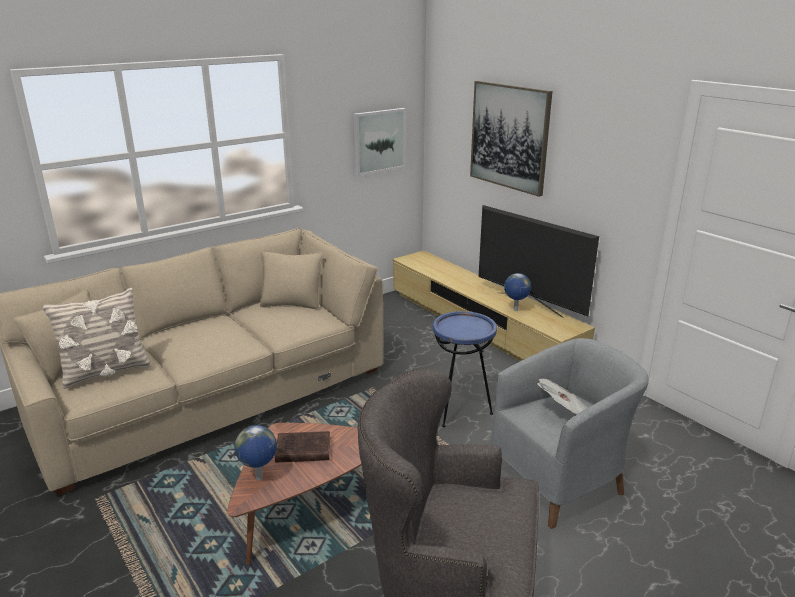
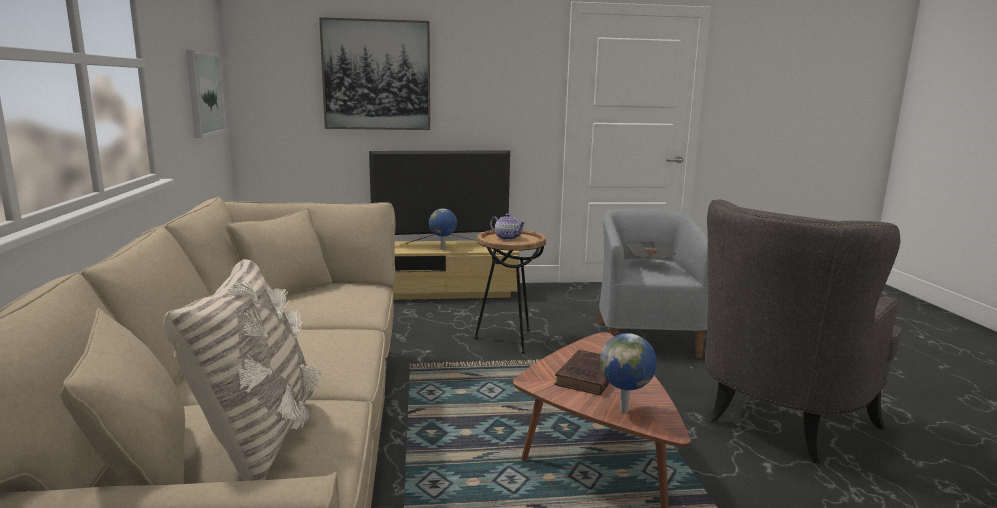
camera: 60 degrees left, 10 degrees down
blue side table [433,311,497,427] -> brown side table [474,230,546,354]
none -> teapot [490,213,526,240]

